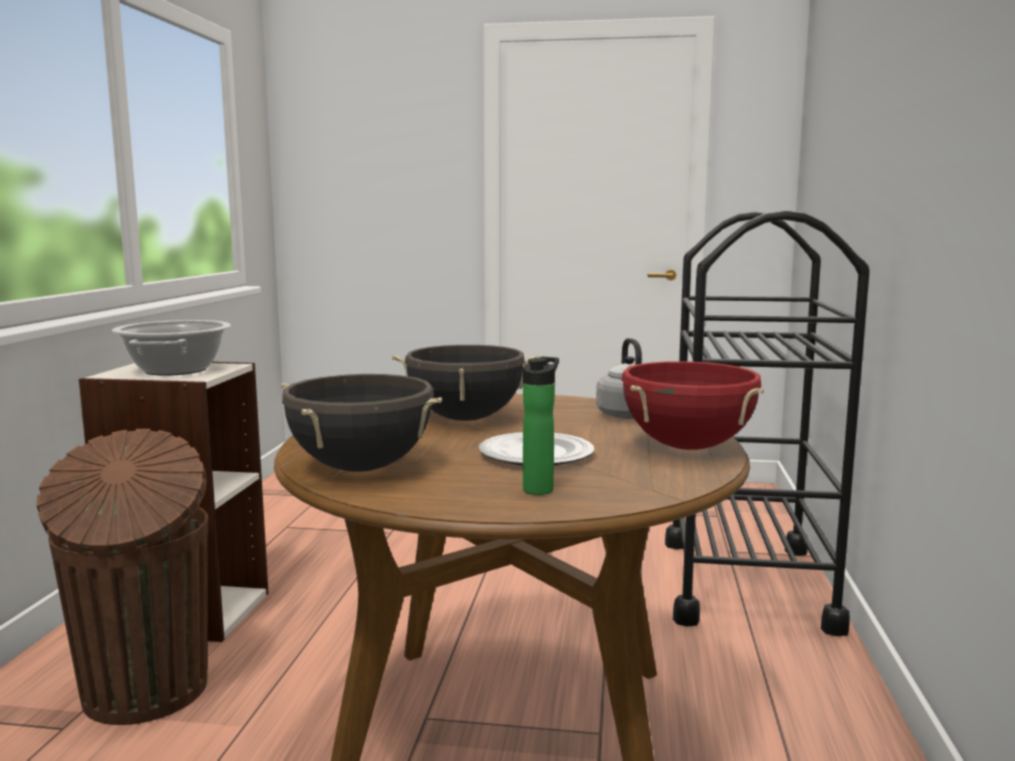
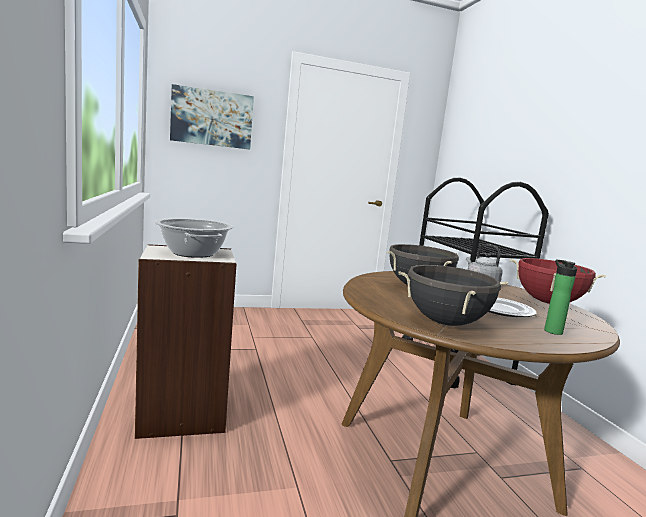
camera: 25 degrees left, 0 degrees up
brown trash can [37,429,208,725] -> none
none -> picture [170,84,254,149]

